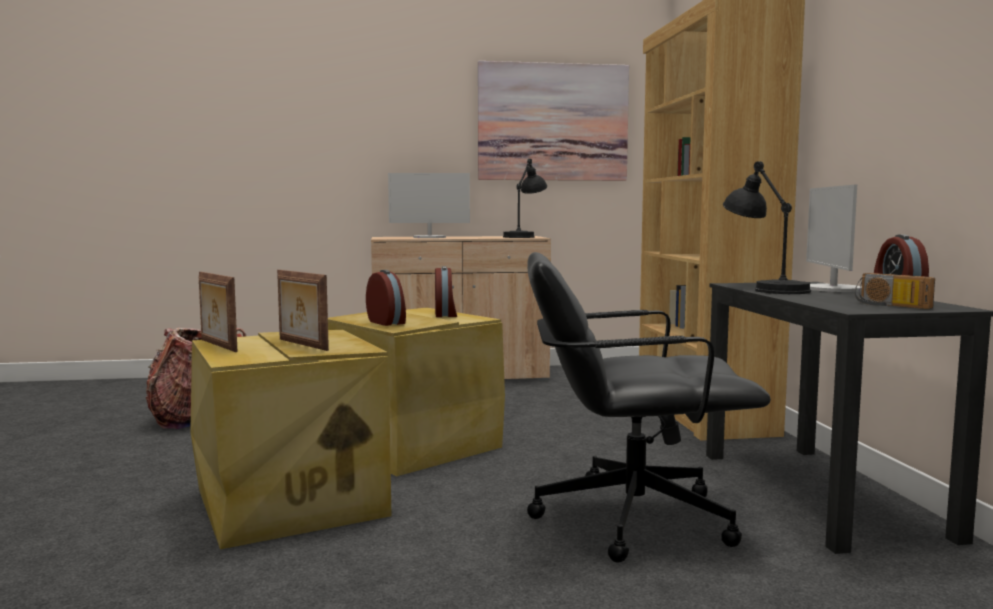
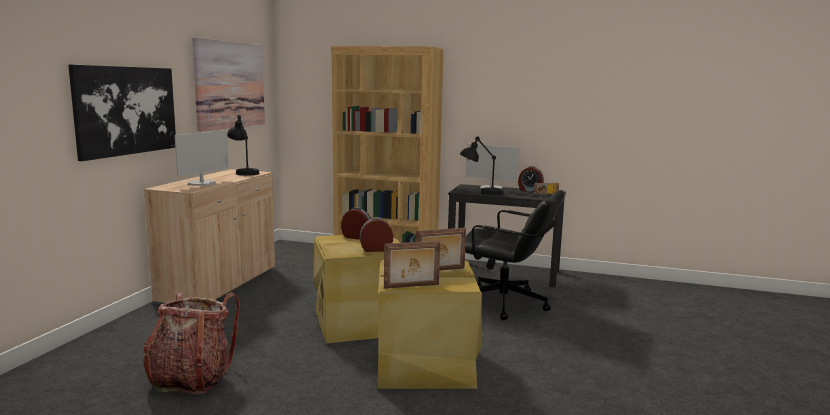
camera: 65 degrees left, 5 degrees up
black office chair [527,252,771,563] -> black office chair turned 90 degrees counterclockwise [465,190,564,320]
none -> picture [68,64,176,161]

